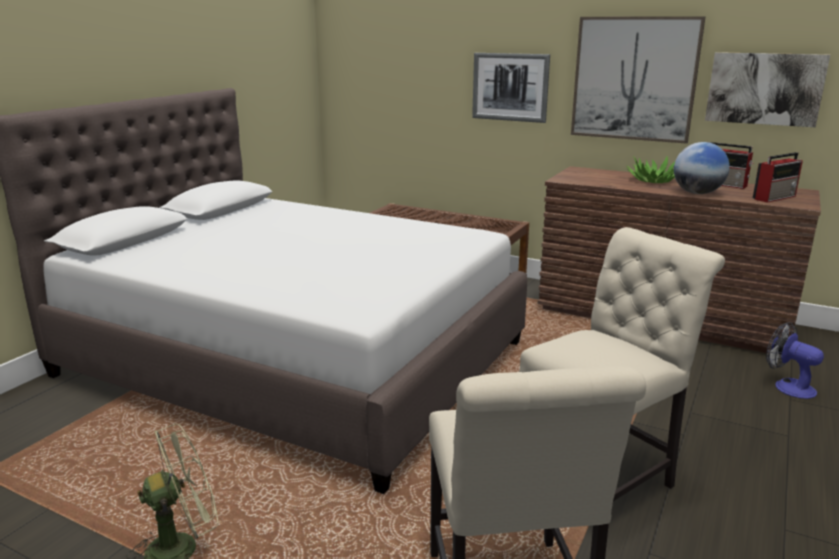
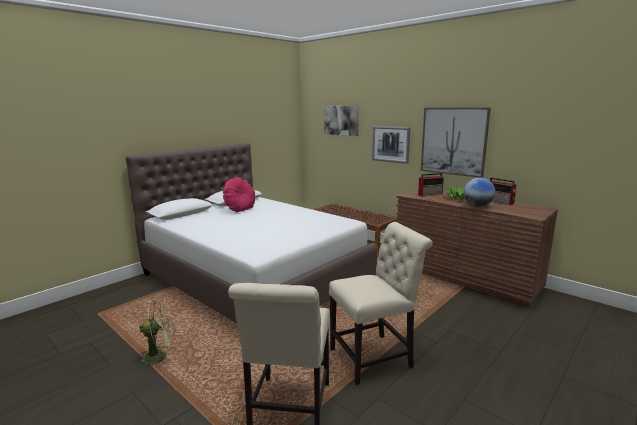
camera: 15 degrees right, 5 degrees down
picture [705,52,830,127] -> picture moved to [324,106,359,136]
radio [753,152,803,203] -> radio moved to [418,173,444,197]
fan [766,322,824,399] -> none
none -> pink pillow [223,178,255,212]

